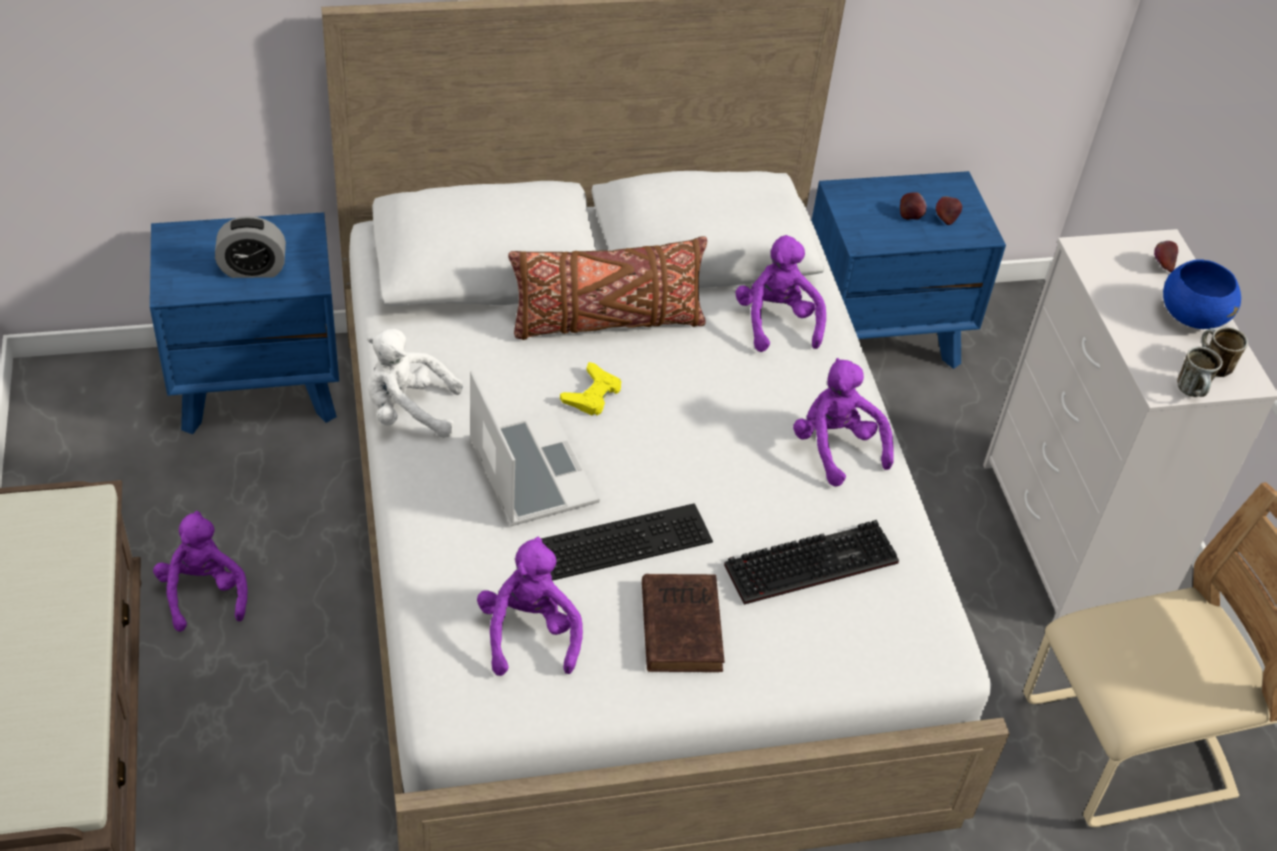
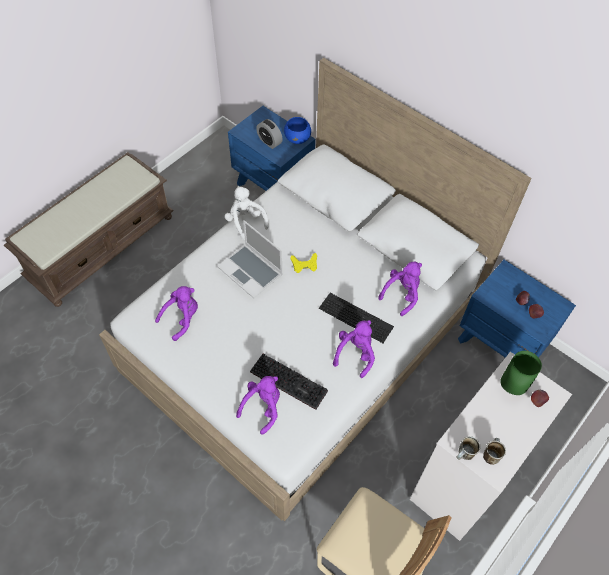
camera: 55 degrees right, 10 degrees up
purple plush toy [153,511,248,632] -> purple plush toy moved to [236,376,280,435]
laptop [470,370,600,526] -> laptop turned 105 degrees clockwise [217,220,283,298]
brown pillow [508,236,707,340] -> none
keyboard [541,503,713,581] -> keyboard moved to [319,293,394,343]
brown book [642,574,725,672] -> none
blue bowl [1163,259,1241,329] -> blue bowl moved to [284,117,311,144]
none -> green vase [500,351,542,395]

